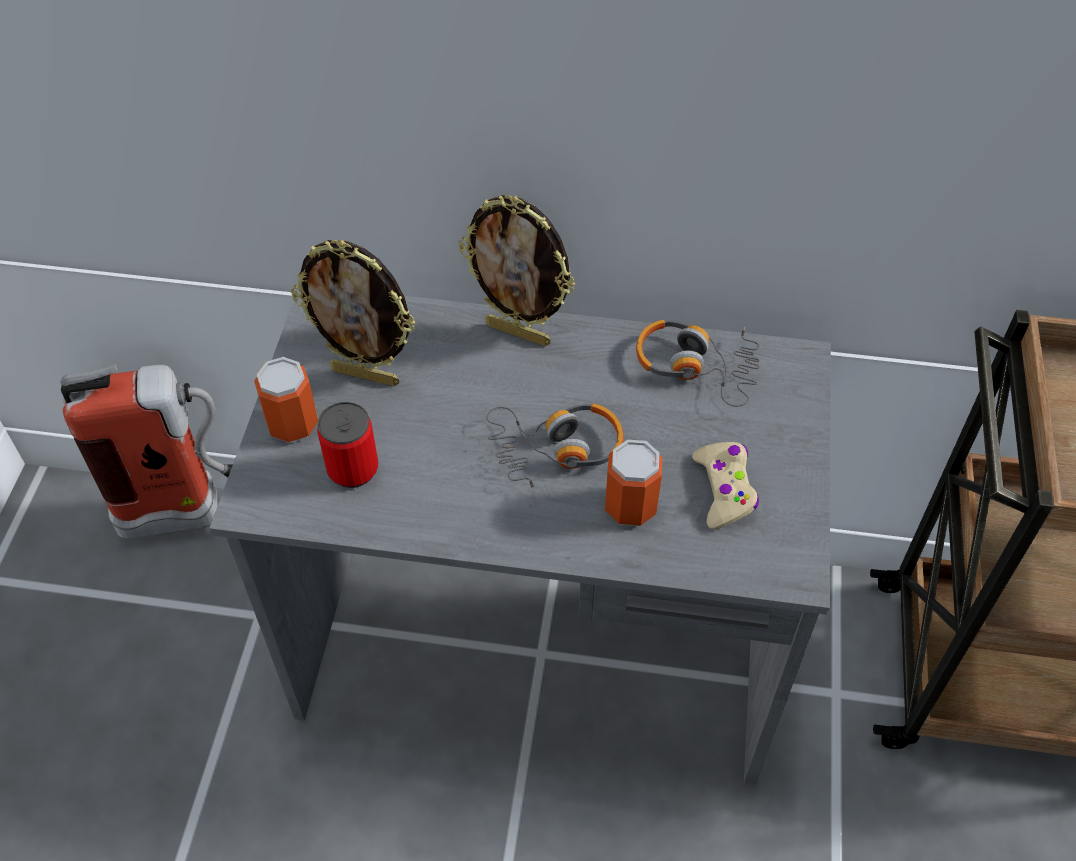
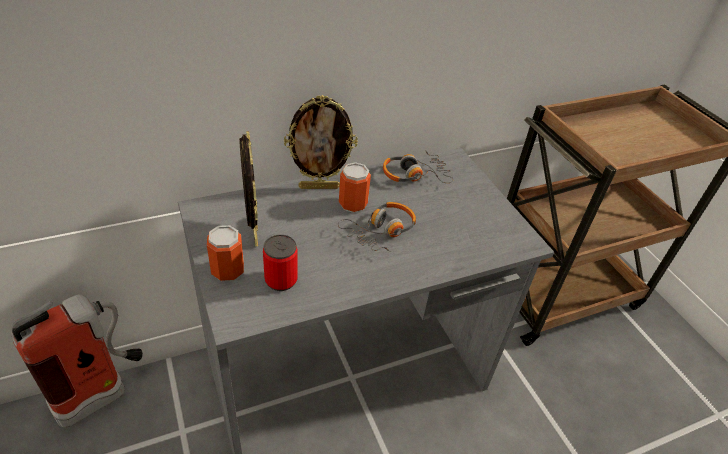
camera: 35 degrees left, 10 degrees down
picture frame [291,240,415,386] -> picture frame turned 90 degrees counterclockwise [239,131,258,246]
can [605,440,662,526] -> can moved to [339,162,371,213]
beige game controller [692,442,759,530] -> none

